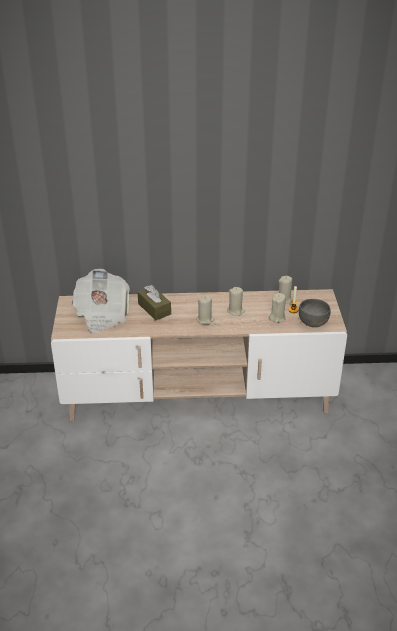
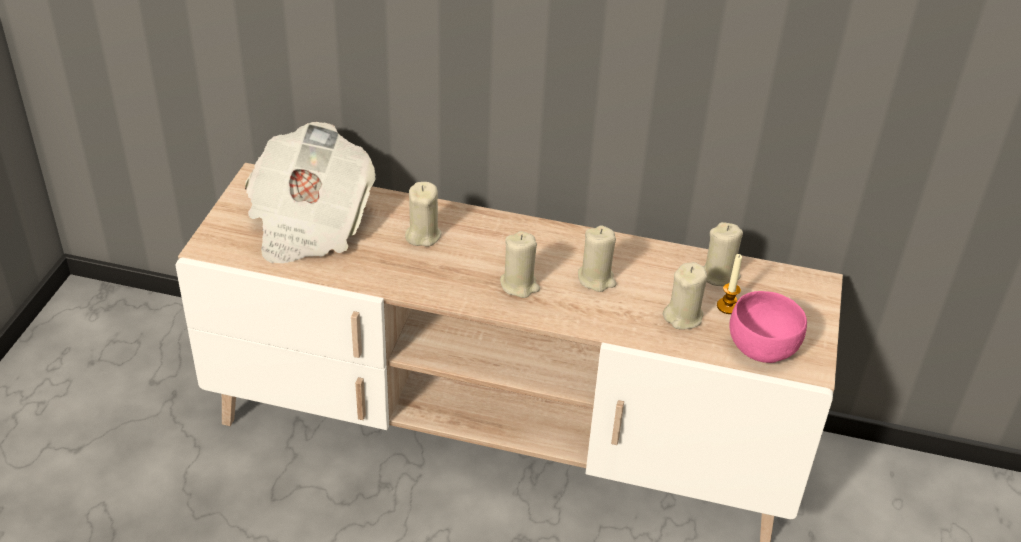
camera: 15 degrees right, 5 degrees up
brown tissue box [138,285,171,321] -> beige candle [405,182,442,247]
grey bowl [299,299,331,327] -> pink bowl [730,291,807,363]

